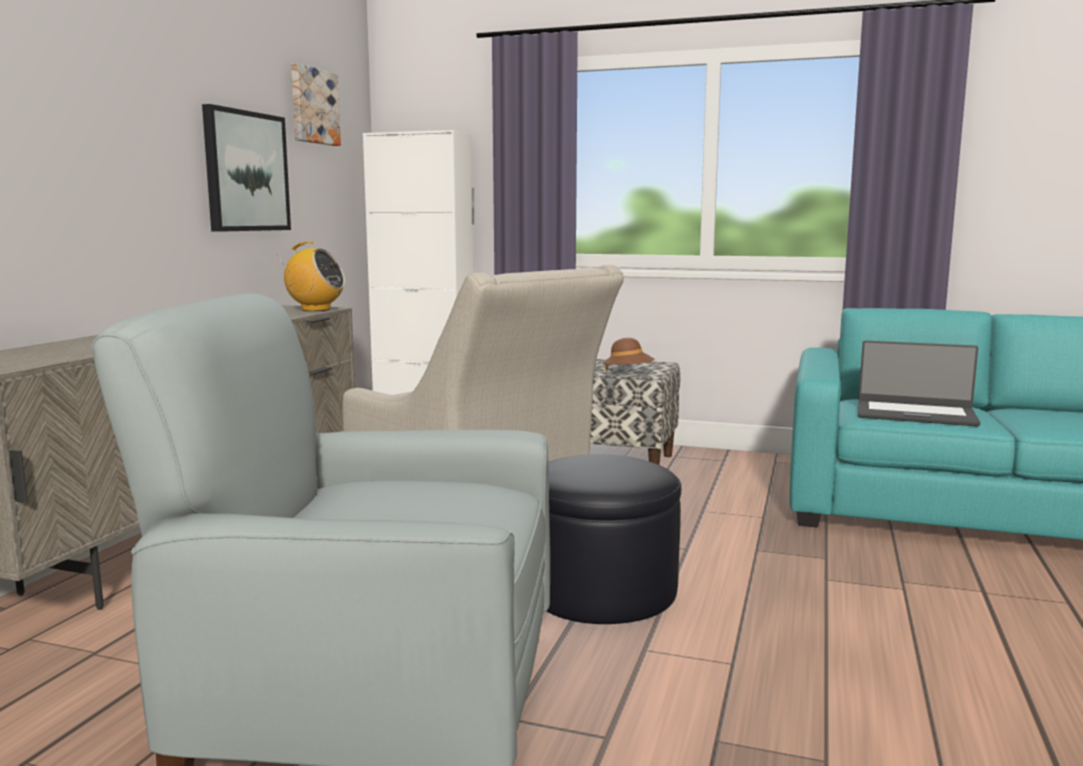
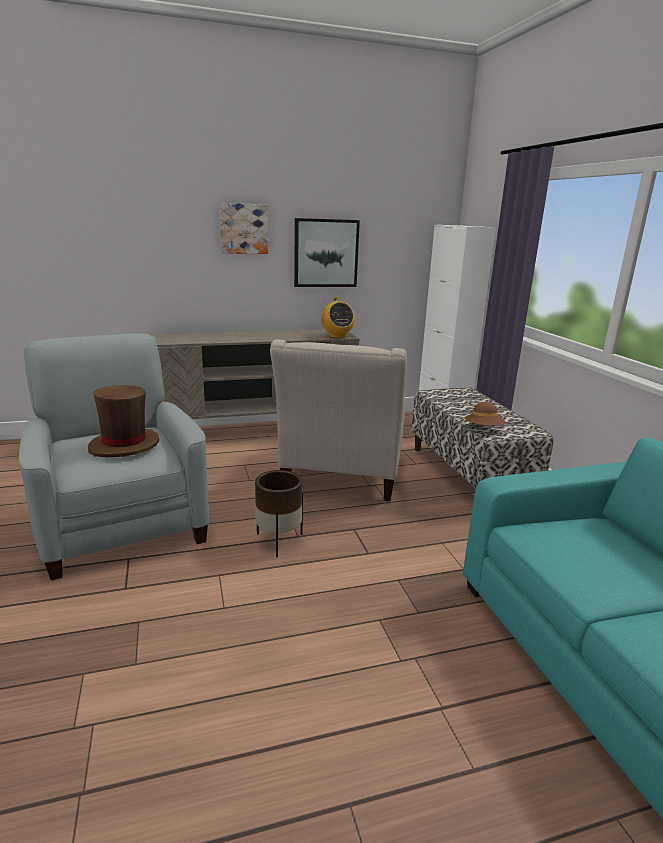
camera: 55 degrees right, 10 degrees up
picture [291,63,341,146] -> picture moved to [219,203,268,254]
black ottoman [546,454,681,624] -> brown planter [255,470,303,557]
laptop [858,340,980,426] -> none
none -> brown hat [88,385,159,457]

